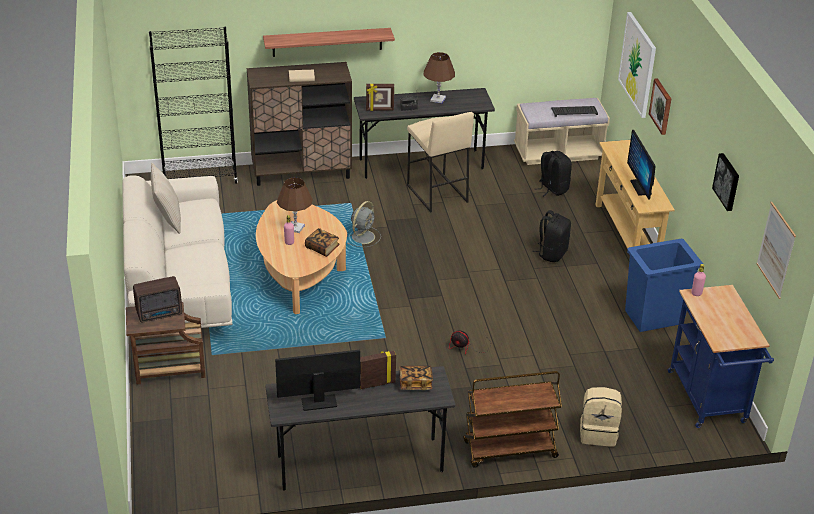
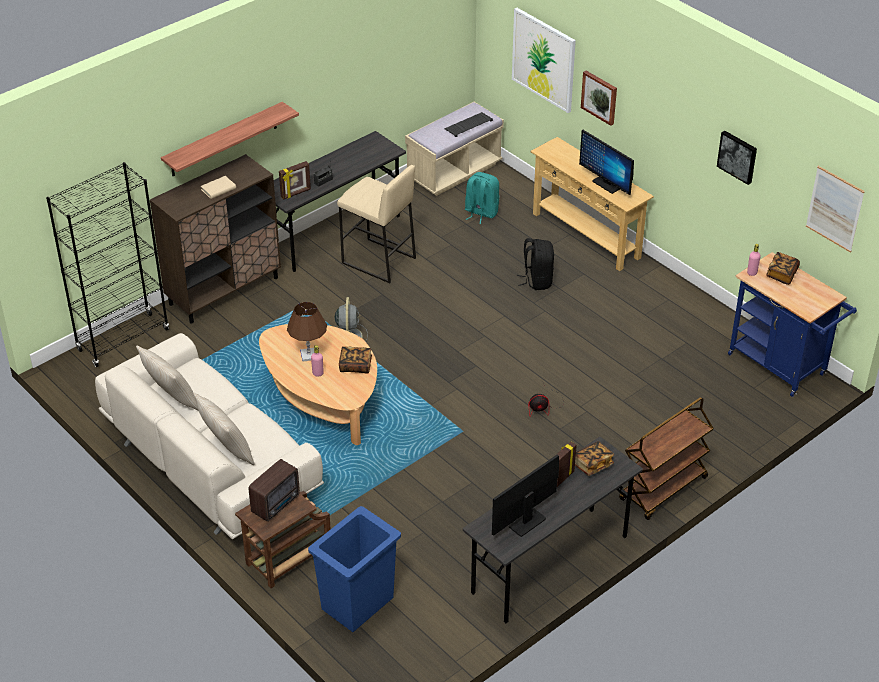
camera: 30 degrees left, 5 degrees up
brown table lamp [424,52,455,103] -> none
black backpack [535,151,572,196] -> turquoise backpack [465,172,500,224]
beige backpack [580,387,622,447] -> none
blue trash can [625,239,703,332] -> blue trash can moved to [308,506,401,632]
none -> beige pillow [193,393,255,465]
none -> book [766,252,800,285]

